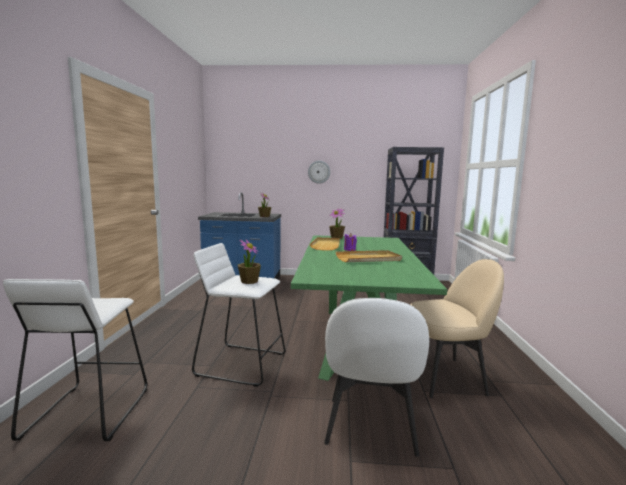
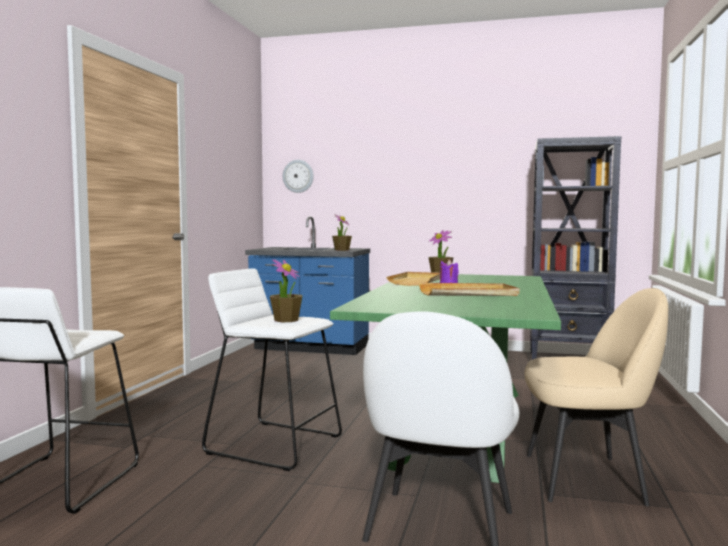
camera: 10 degrees right, 5 degrees down
wall clock [308,161,330,184] -> wall clock moved to [283,160,314,193]

